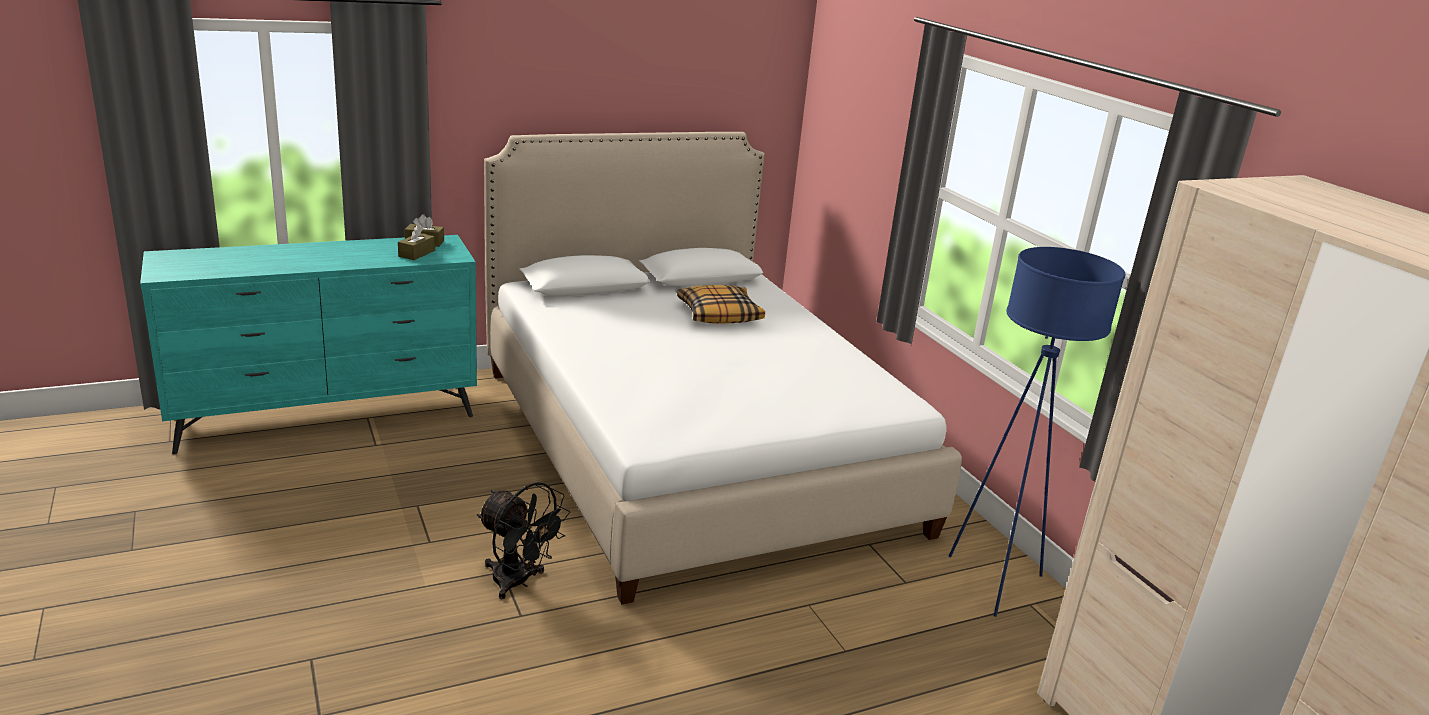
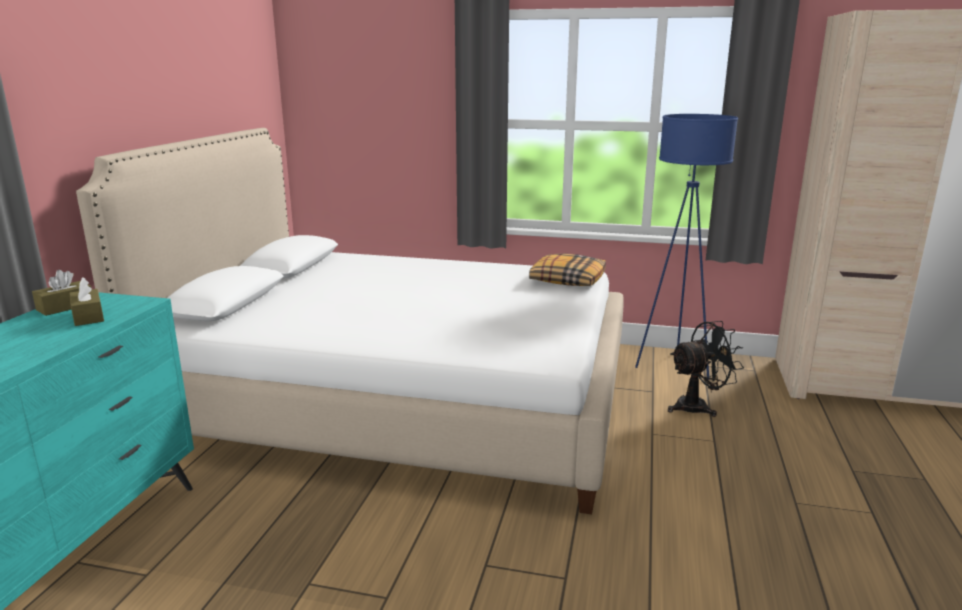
camera: 50 degrees left, 5 degrees down
black fan [477,482,570,599] -> black fan moved to [668,321,744,417]
pillow [677,285,765,324] -> pillow moved to [529,253,606,286]

